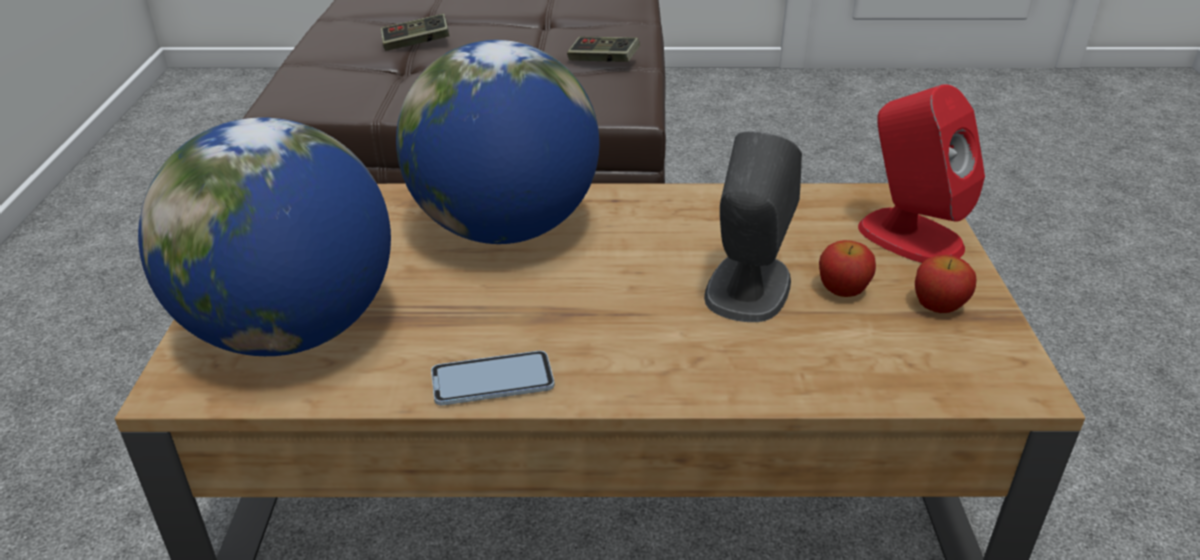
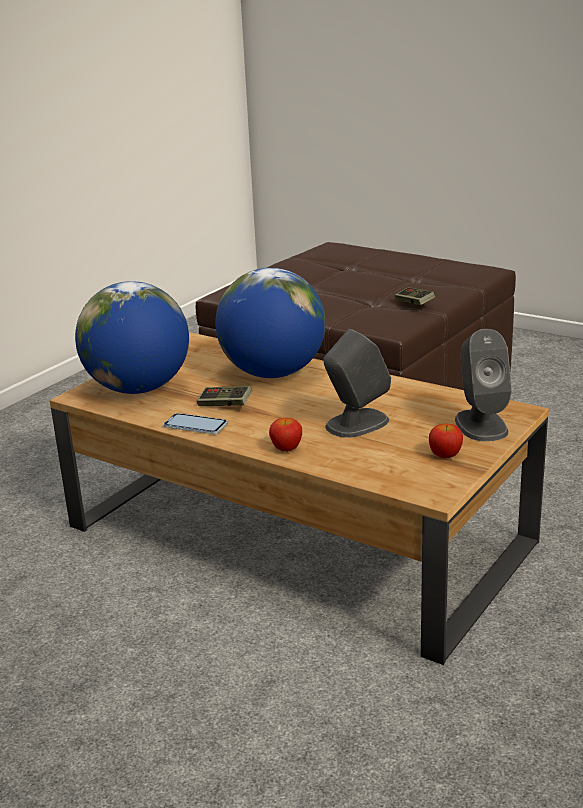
camera: 35 degrees right, 10 degrees down
game controller [381,14,450,51] -> game controller moved to [197,386,252,406]
apple [819,240,876,297] -> apple moved to [269,418,302,452]
red speaker [858,84,985,263] -> grey speaker [455,329,512,441]

